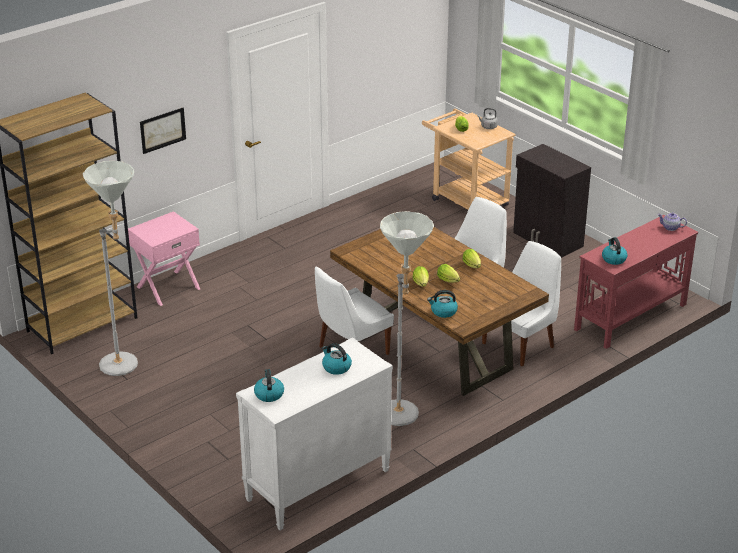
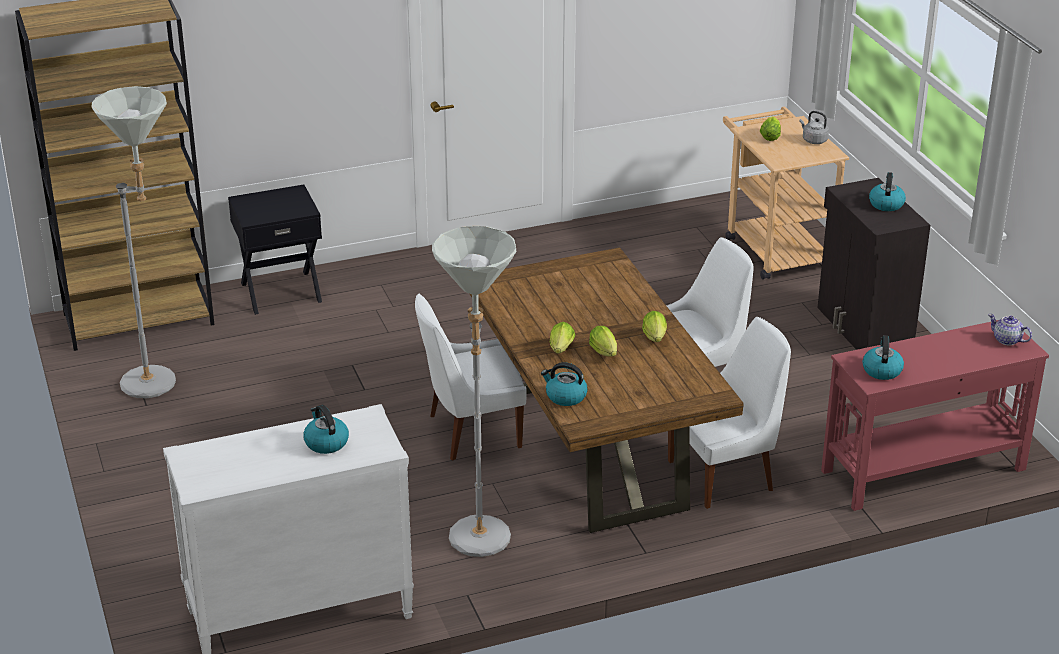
camera: 20 degrees right, 0 degrees up
pink nightstand [128,211,200,306] -> black nightstand [228,185,322,315]
picture [140,108,186,154] -> none
kettle [254,369,284,402] -> kettle moved to [869,172,906,211]

